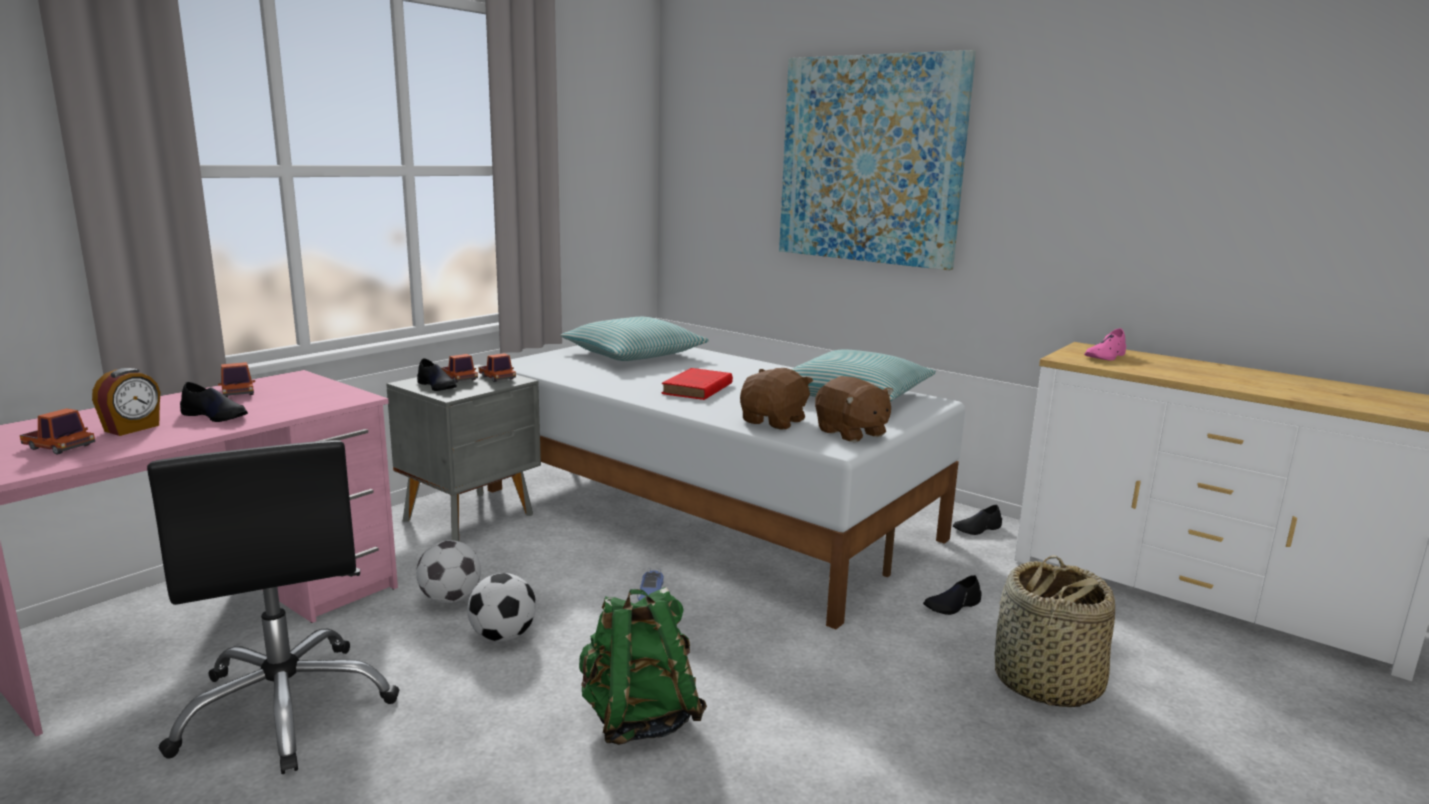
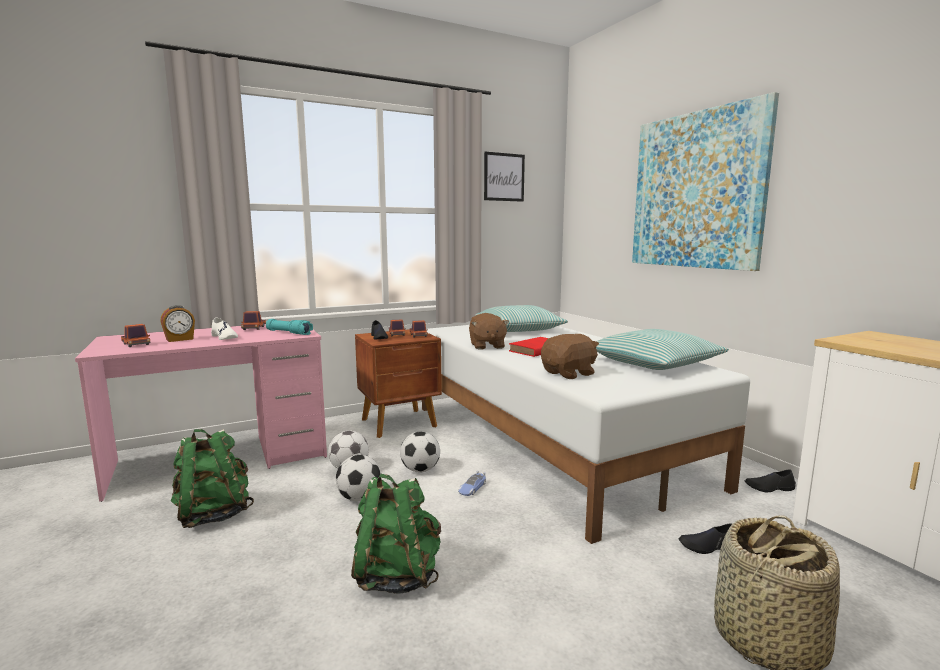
camera: 25 degrees right, 5 degrees down
black office chair [147,440,399,774] -> green backpack [171,429,254,528]
black shoe [180,382,248,422] -> white shoe [211,317,238,340]
grey nightstand [387,364,541,541] -> brown nightstand [355,329,442,438]
brown plush toy [815,376,893,442] -> brown plush toy moved to [469,313,509,350]
pink shoe [1084,328,1126,360] -> none
none -> turquoise flashlight [266,319,313,335]
none -> football [400,431,440,473]
none -> picture [484,152,525,202]

